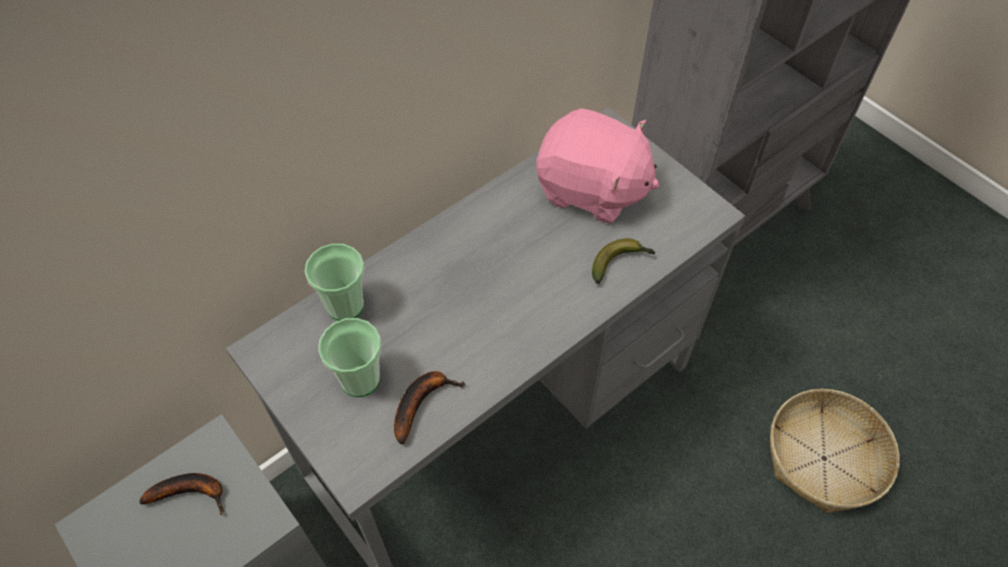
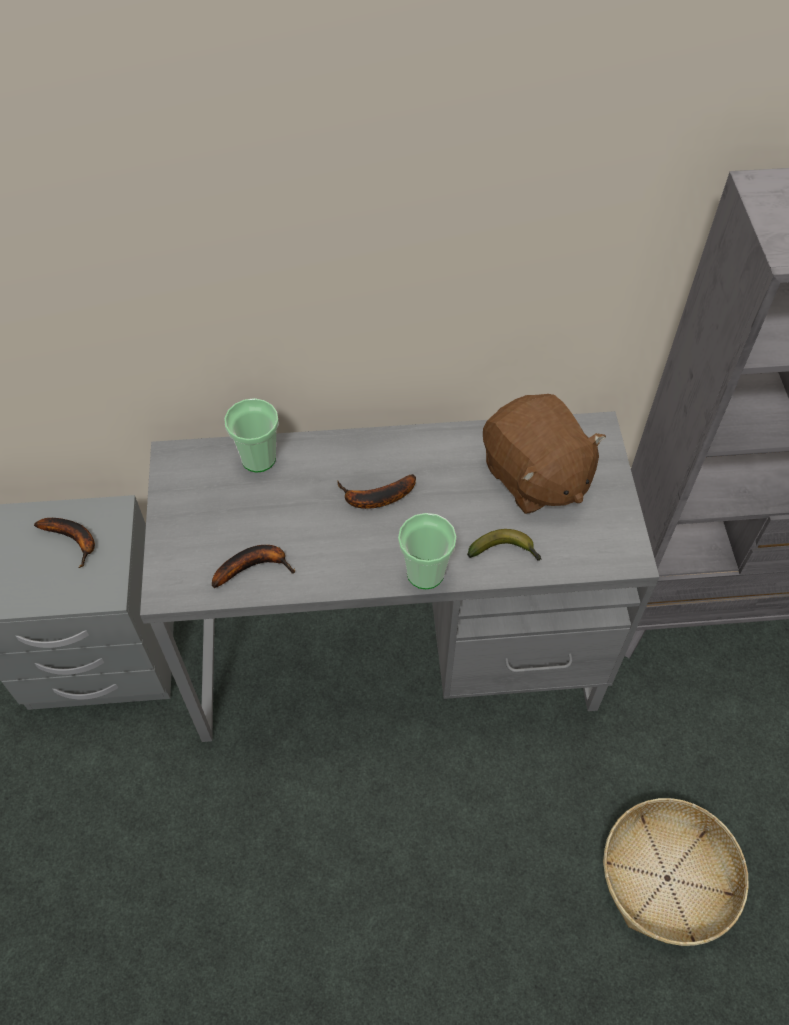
camera: 35 degrees right, 0 degrees up
cup [318,318,381,397] -> cup moved to [398,513,457,589]
pink plush toy [536,108,659,224] -> brown plush toy [483,394,606,514]
none -> banana [337,474,416,509]

